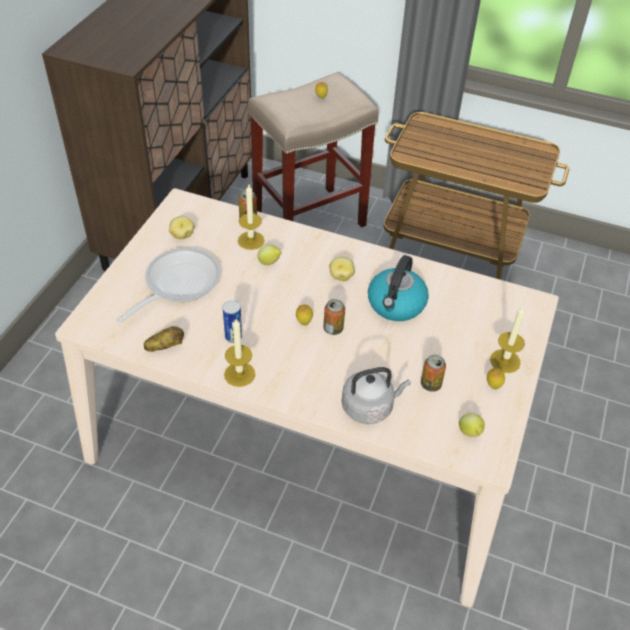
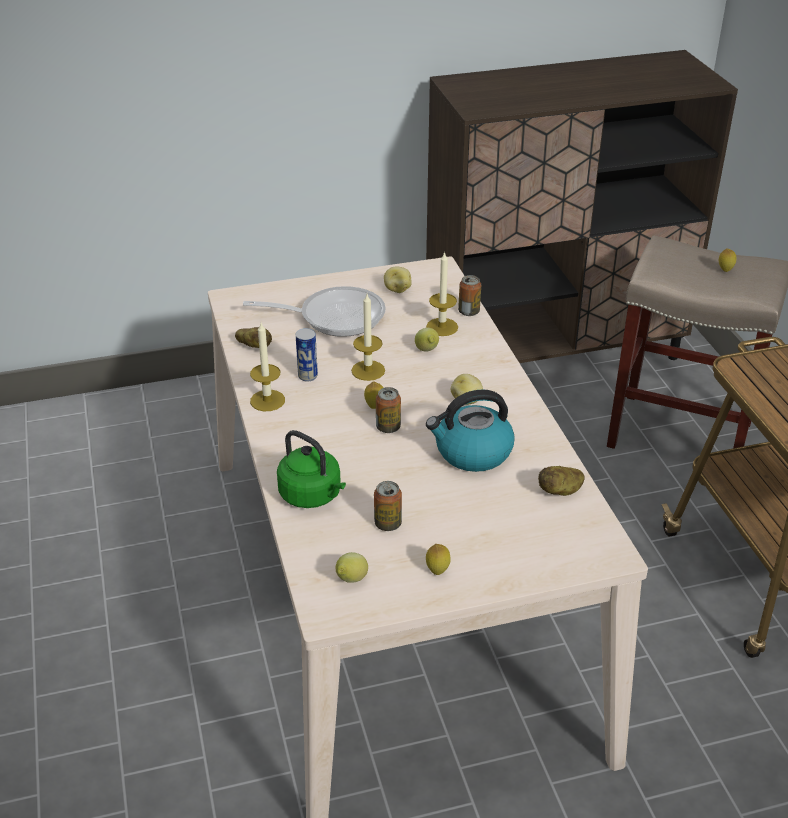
camera: 55 degrees right, 10 degrees down
grey kettle [342,367,411,424] -> green kettle [277,430,346,508]
candle [490,306,525,373] -> candle moved to [351,294,385,381]
none -> potato [538,466,585,496]

